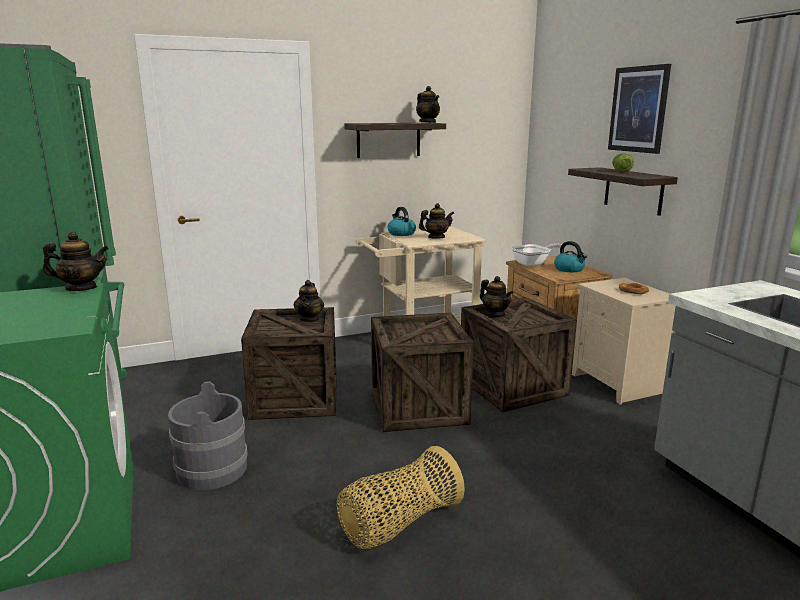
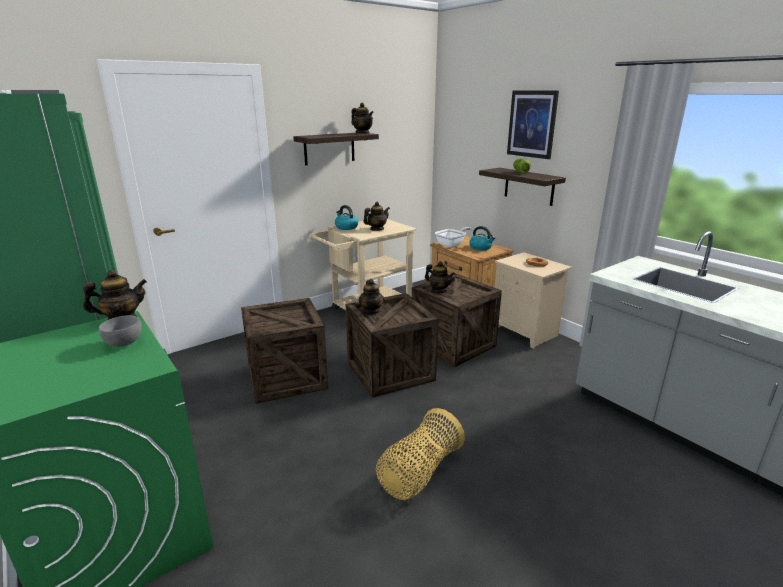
camera: 15 degrees left, 5 degrees up
grey bucket [168,381,248,490] -> none
teapot [294,280,324,322] -> teapot moved to [358,279,384,314]
none -> grey bowl [99,315,142,347]

